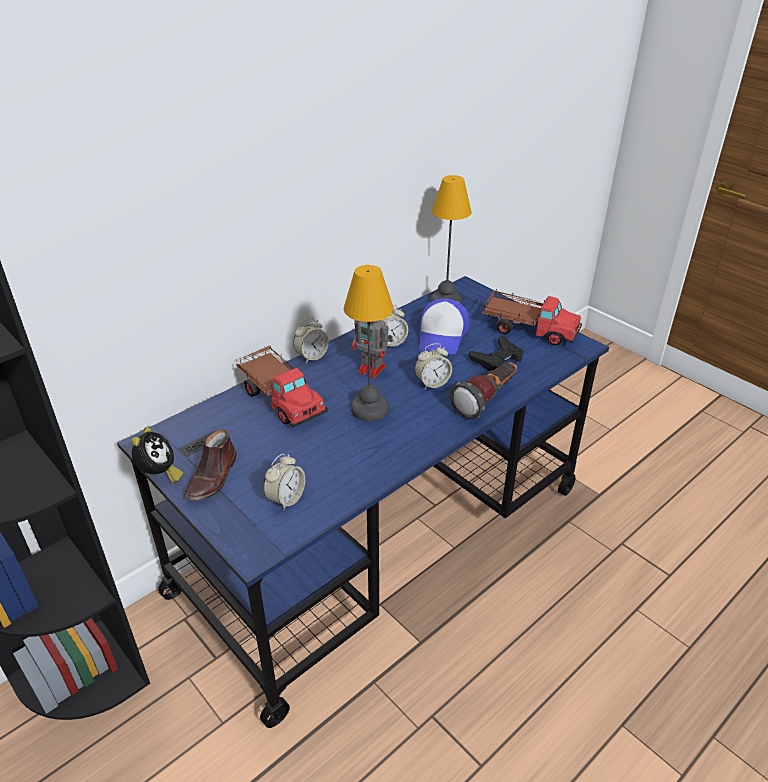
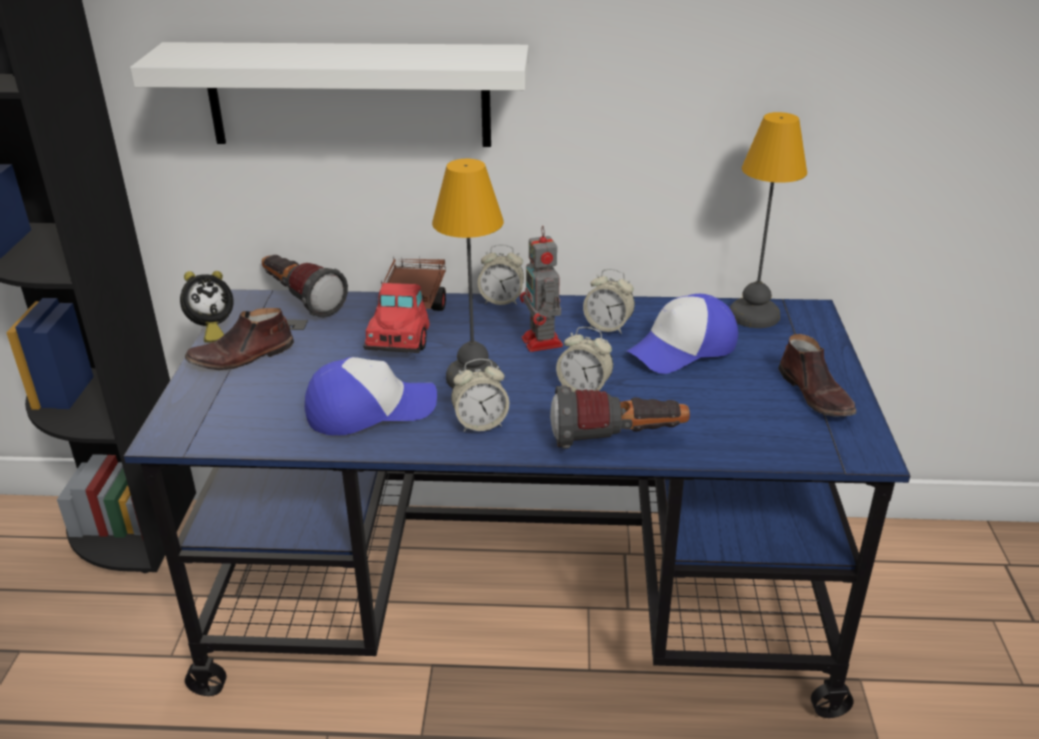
camera: 45 degrees right, 5 degrees down
alarm clock [263,453,305,511] -> alarm clock moved to [451,359,509,432]
black game controller [469,335,524,371] -> none
toy truck [482,289,582,345] -> brown shoe [778,334,856,417]
none -> white shelf [130,42,529,147]
none -> flashlight [262,255,348,318]
none -> cap [305,357,437,436]

